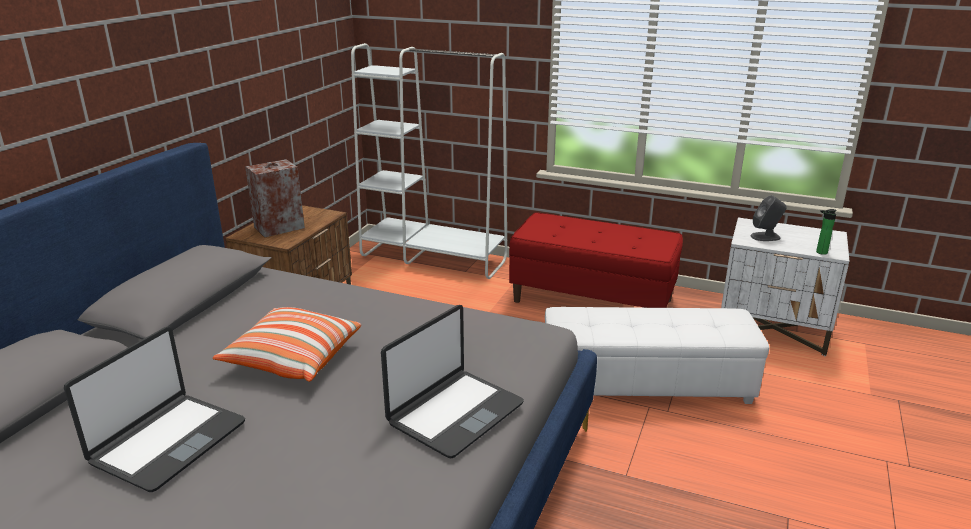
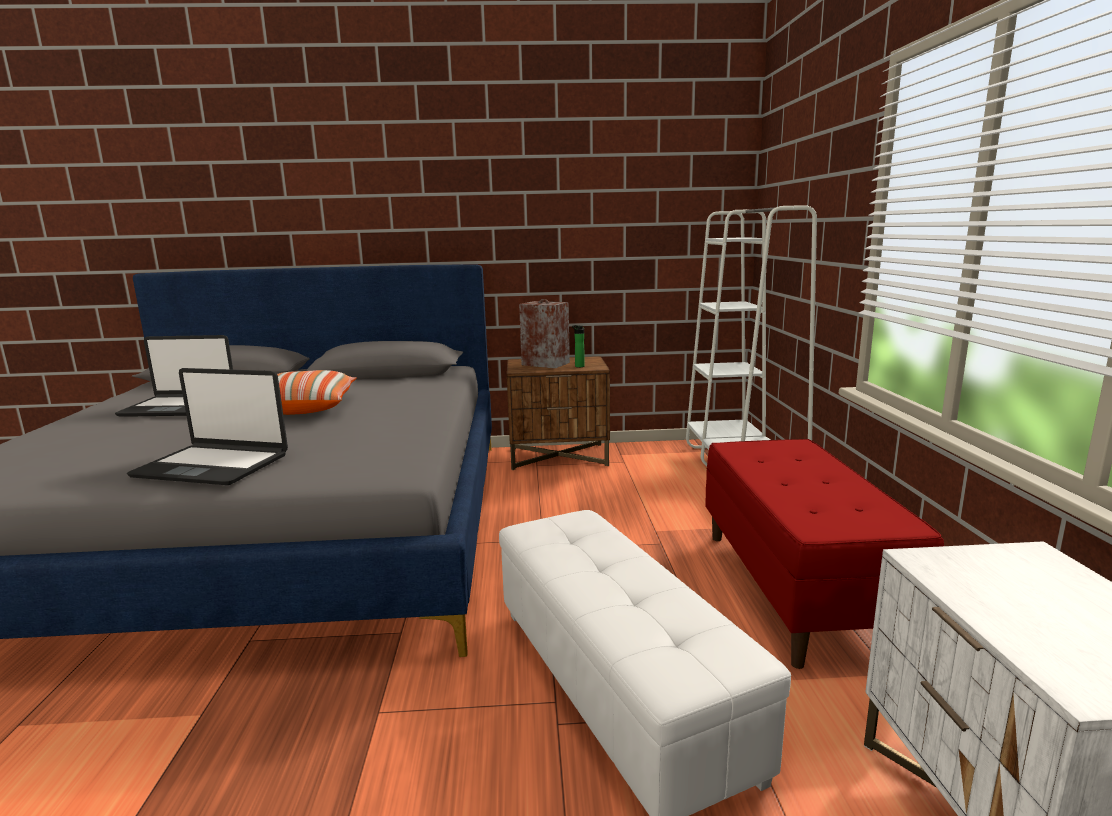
camera: 65 degrees right, 10 degrees down
grey speaker [751,195,787,241] -> none
bottle [816,209,837,255] -> bottle moved to [572,325,585,367]

